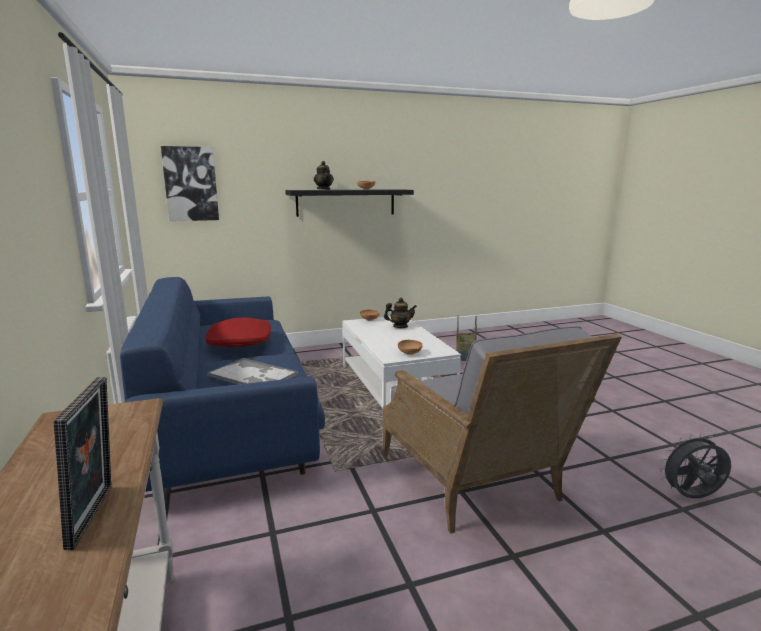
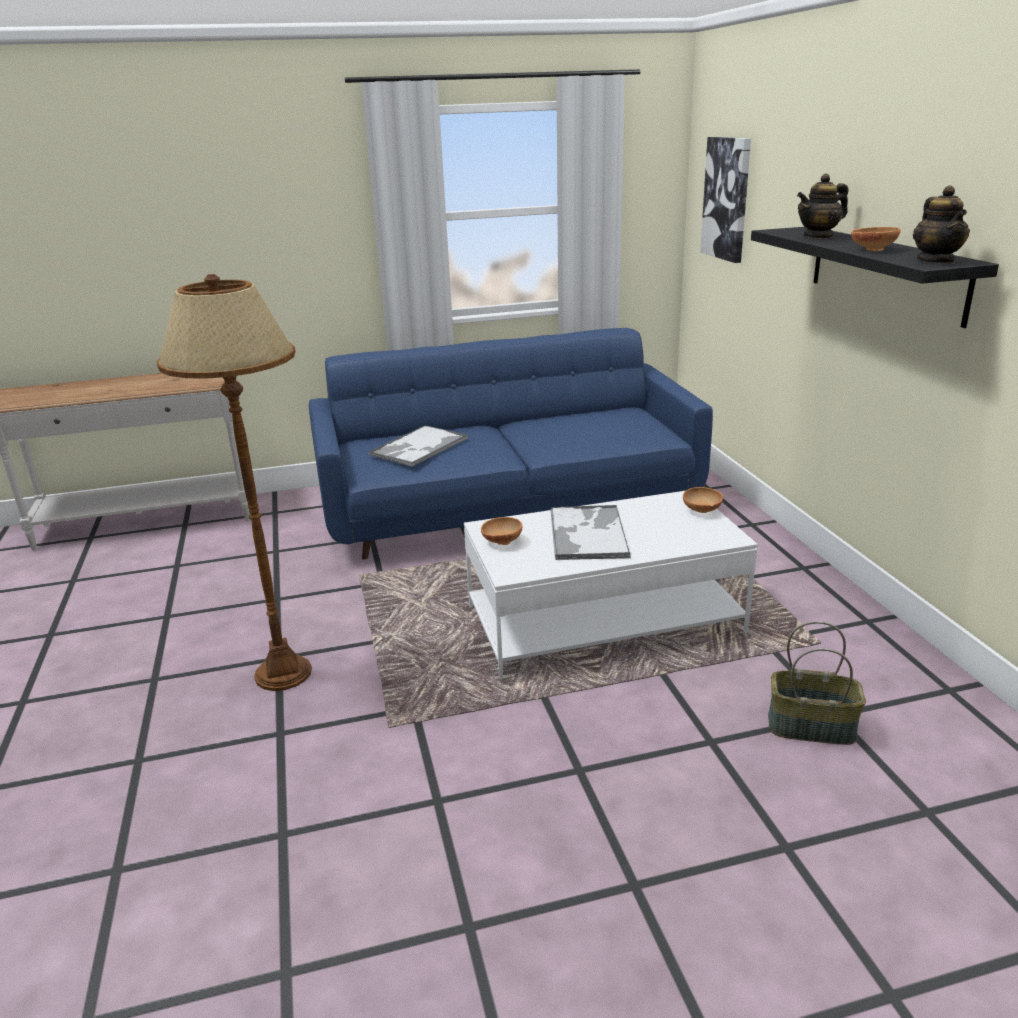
camera: 95 degrees right, 10 degrees up
picture frame [54,377,111,550] -> none
red pillow [205,318,271,347] -> none
grey armchair [383,326,622,534] -> brown floor lamp [156,274,312,691]
teapot [384,298,417,328] -> teapot moved to [913,185,970,264]
grey fan [659,433,731,498] -> none
none -> tray [550,505,631,561]

